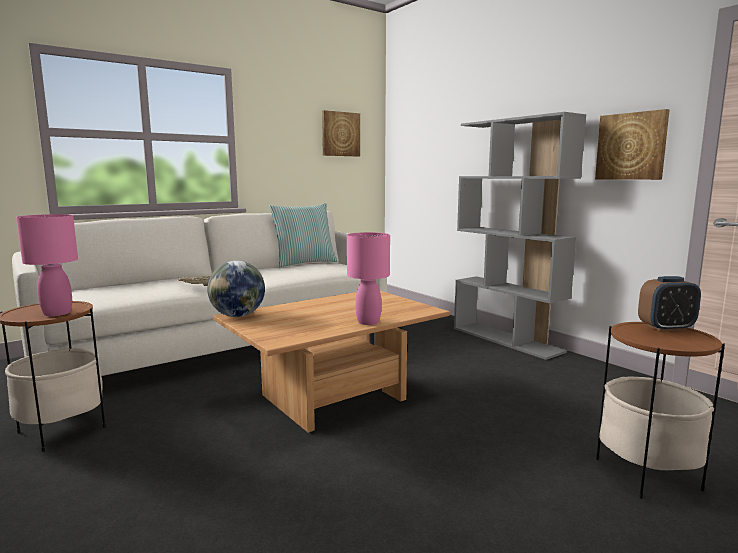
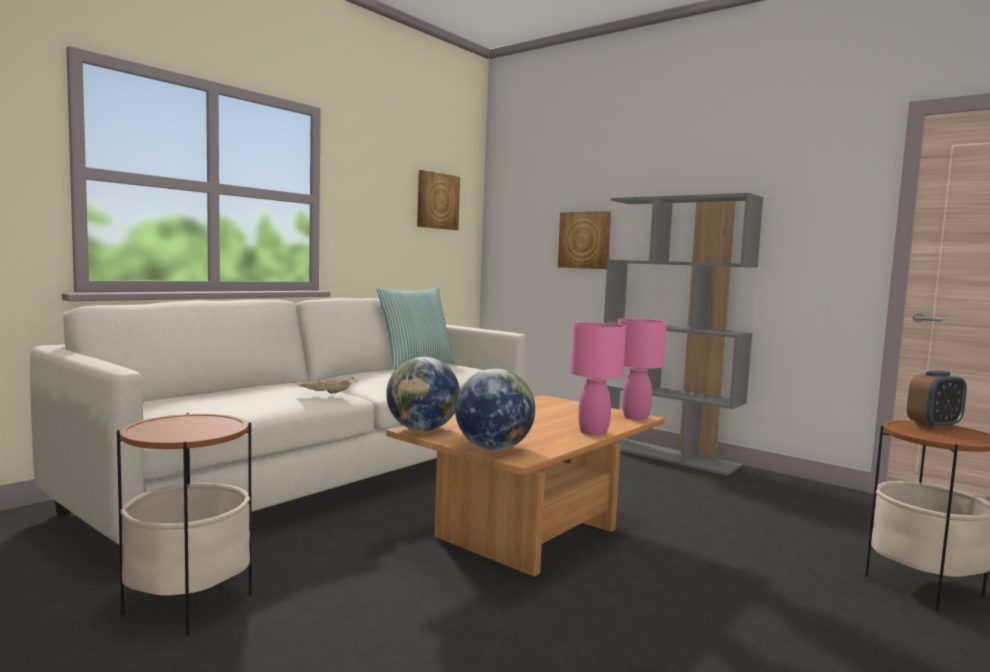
camera: 15 degrees left, 5 degrees down
pink table lamp [16,214,78,316] -> pink table lamp moved to [618,318,667,420]
picture [595,109,670,180] -> picture moved to [558,211,611,269]
none -> globe [455,369,535,450]

